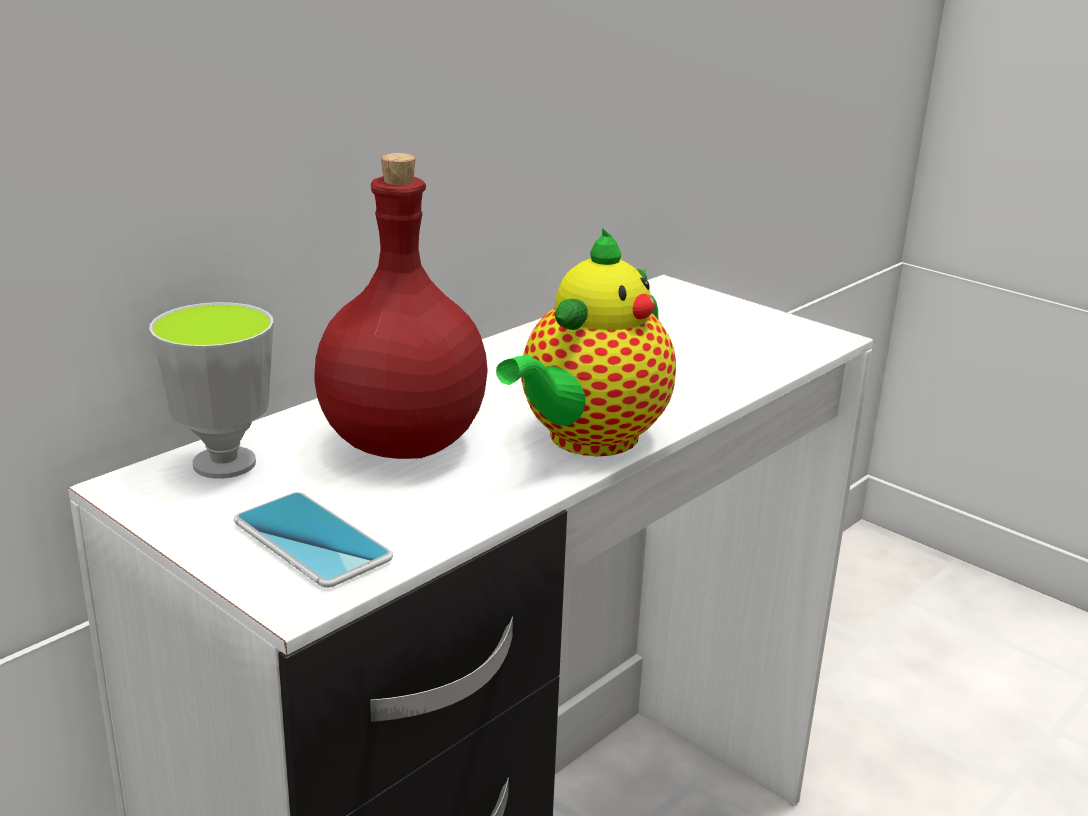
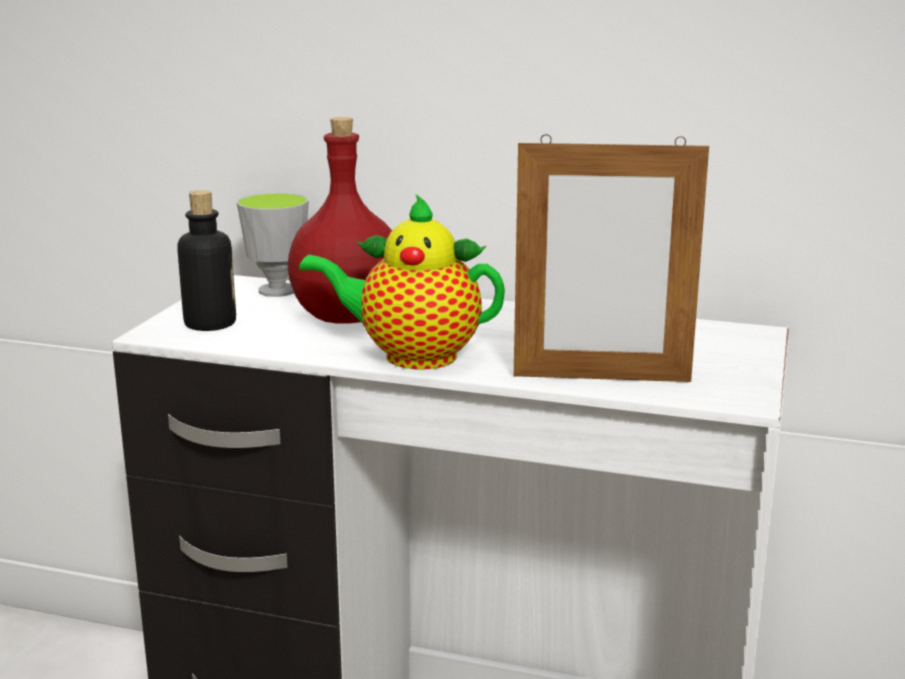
camera: 65 degrees right, 5 degrees down
phone [234,492,393,588] -> bottle [177,190,236,331]
none -> picture frame [514,134,709,382]

